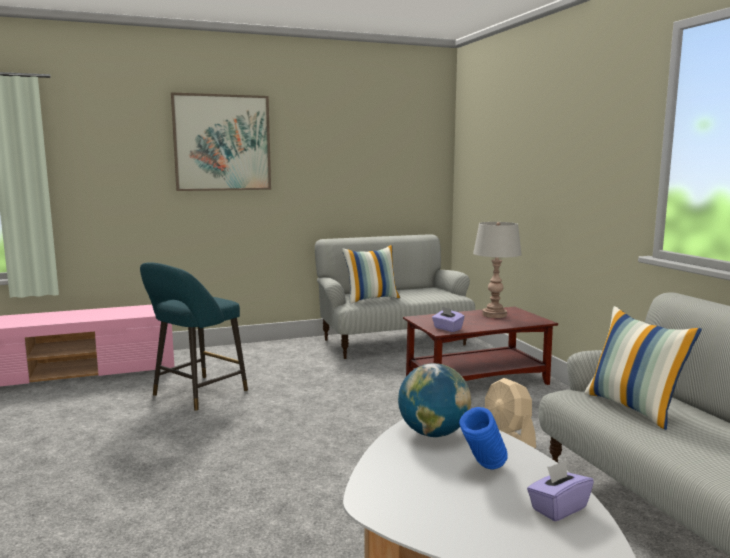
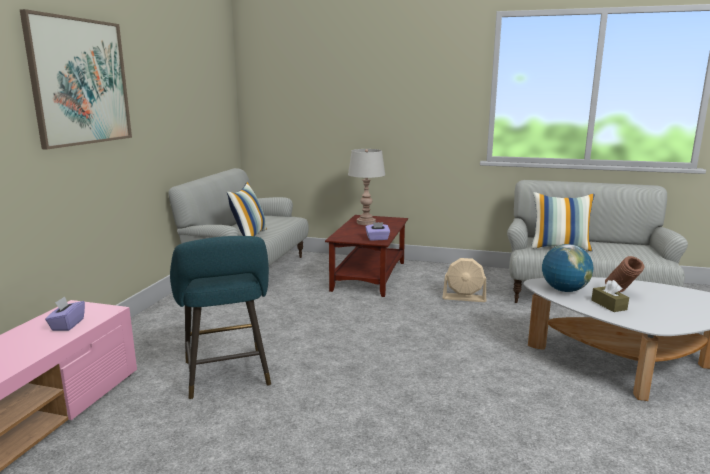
camera: 55 degrees left, 5 degrees up
blue vase [459,407,508,469] -> brown vase [605,256,644,293]
purple tissue box [527,461,594,522] -> purple tissue box moved to [45,296,85,331]
none -> brown tissue box [592,280,629,312]

